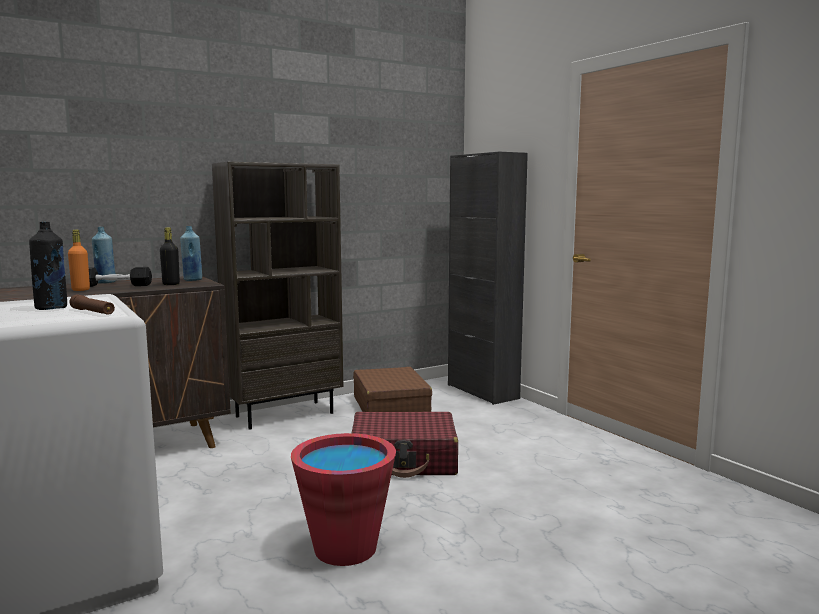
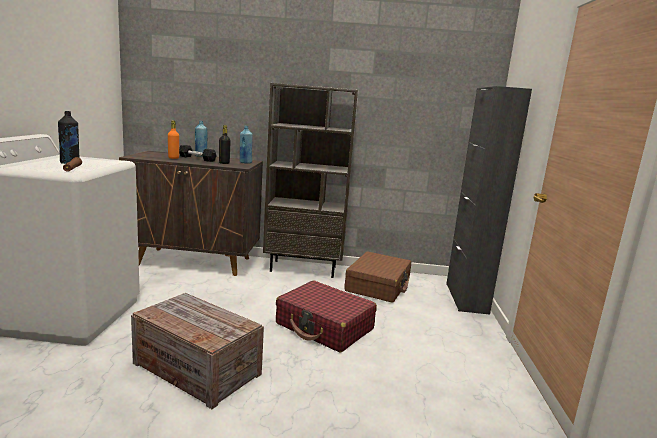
camera: 35 degrees right, 5 degrees up
red bucket [291,433,396,566] -> crate [131,293,264,409]

